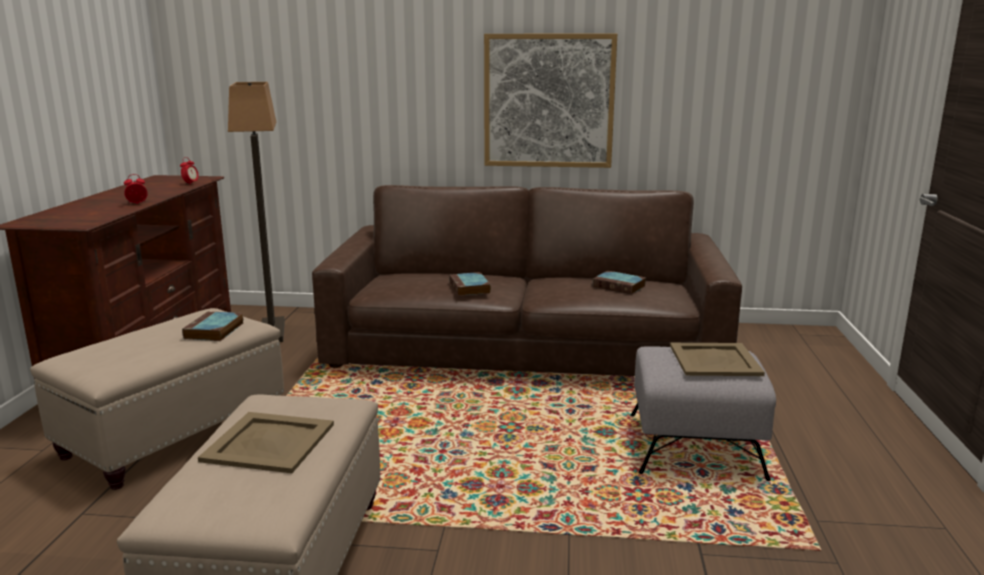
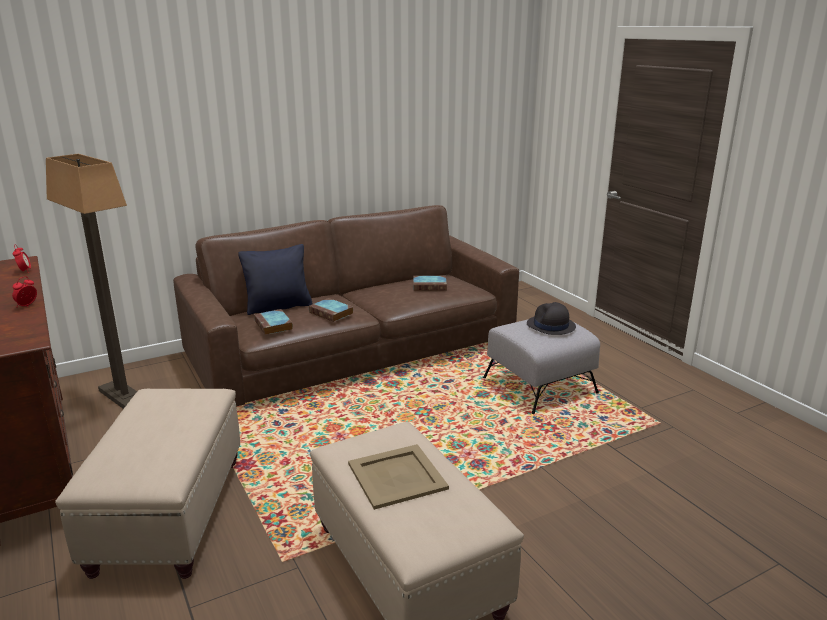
camera: 35 degrees left, 5 degrees up
book [182,311,243,341] -> book moved to [254,309,293,335]
picture [484,34,617,168] -> none
beige tray [670,343,765,376] -> black hat [527,302,576,335]
none -> black pillow [238,244,313,315]

